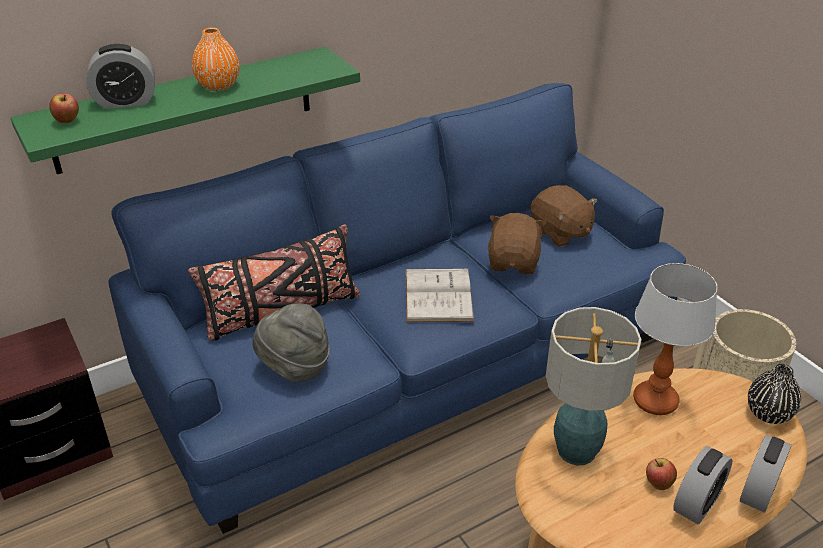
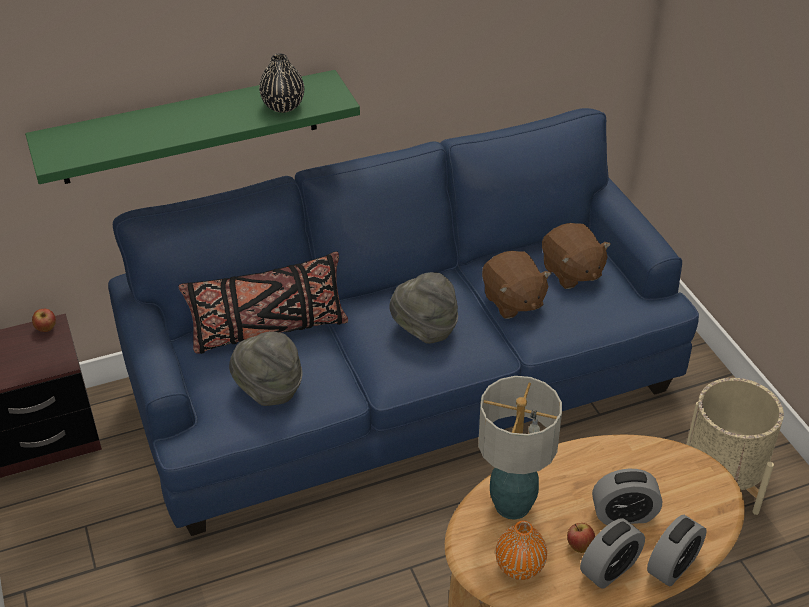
camera: 10 degrees right, 5 degrees up
apple [49,94,79,123] -> apple moved to [32,309,56,332]
alarm clock [86,44,155,109] -> alarm clock moved to [592,469,662,525]
orange vase [192,27,240,91] -> orange vase moved to [496,521,547,580]
white book [406,268,474,322] -> grey hat [389,272,458,344]
brown plush toy [488,213,546,274] -> brown plush toy turned 135 degrees clockwise [482,251,552,319]
table lamp [633,263,717,415] -> none
black vase [748,364,801,424] -> black vase moved to [259,54,304,113]

